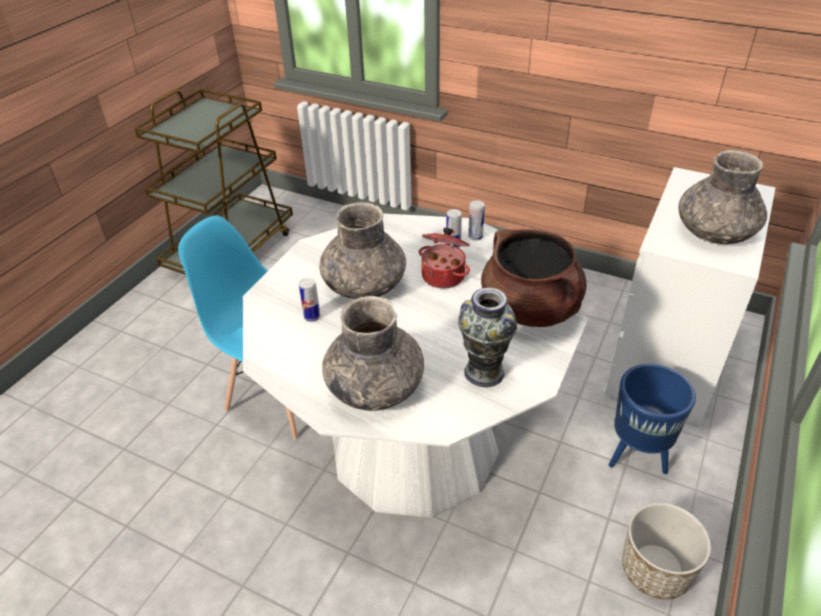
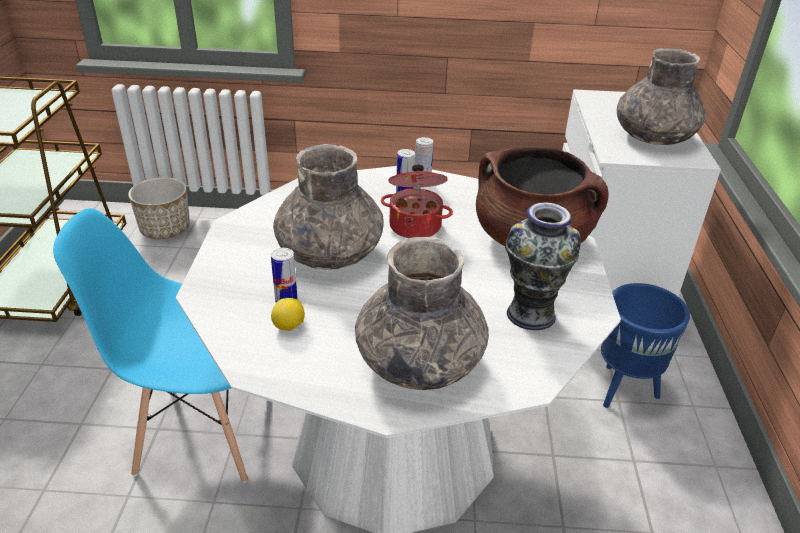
camera: 25 degrees left, 5 degrees down
planter [622,503,711,600] -> planter moved to [128,177,190,239]
none -> lemon [271,298,305,331]

